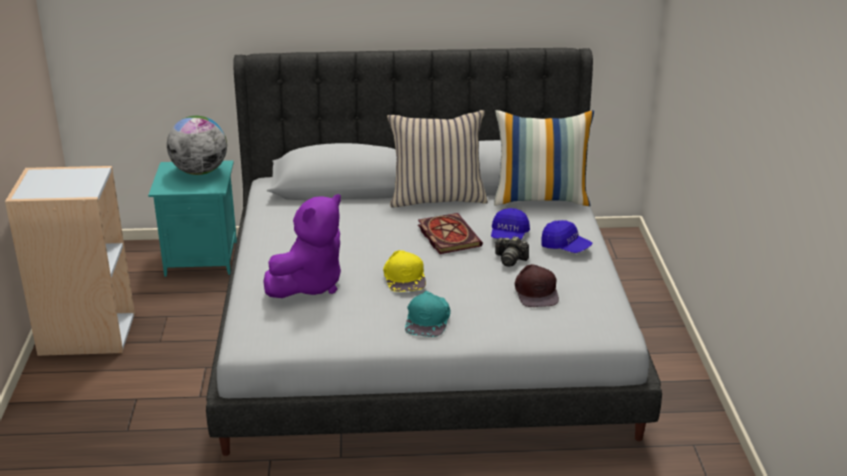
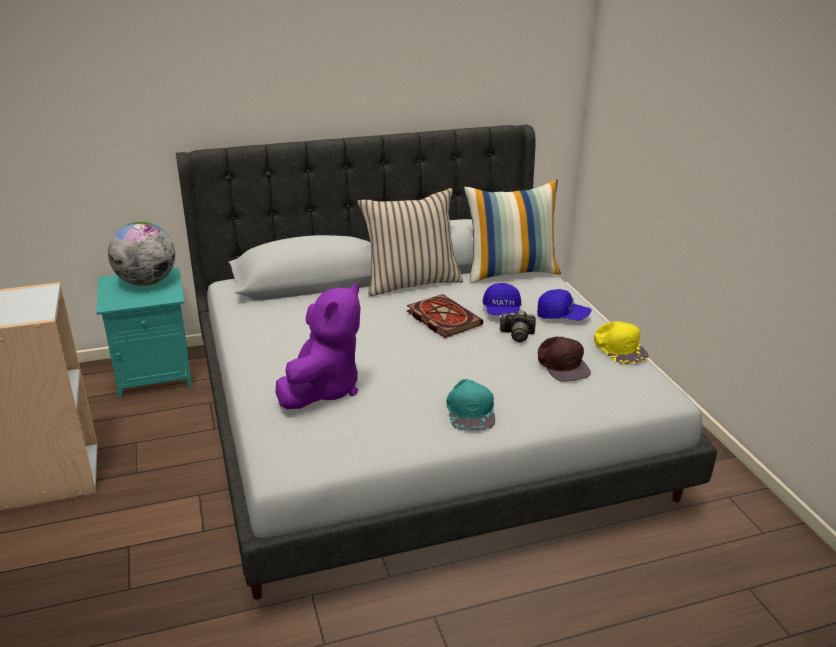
camera: 15 degrees left, 0 degrees up
yellow cap [383,250,426,292] -> yellow cap moved to [594,321,649,364]

